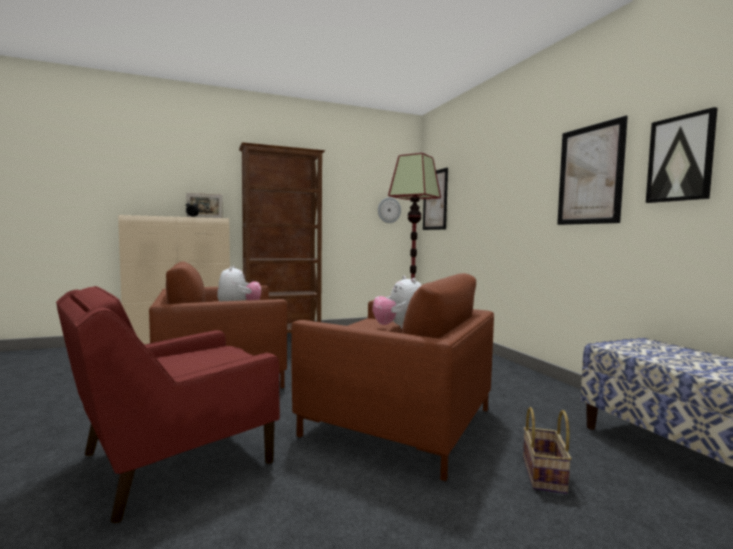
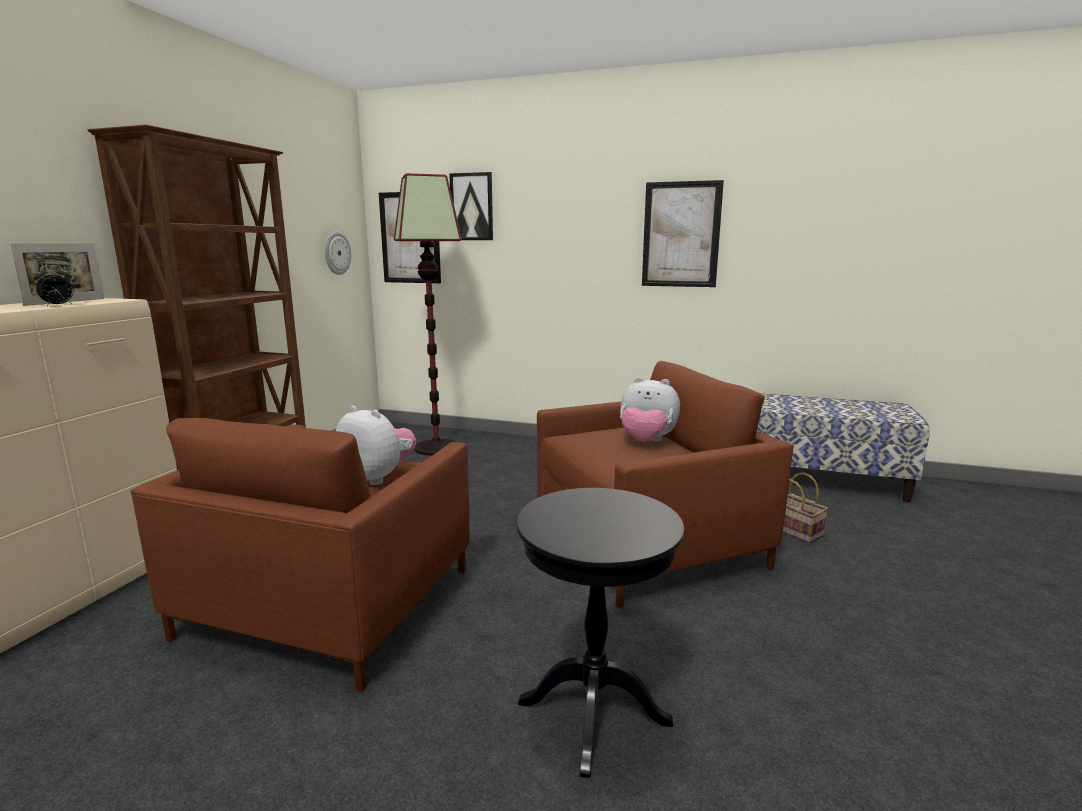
camera: 50 degrees left, 10 degrees up
red armchair [56,286,280,523] -> black side table [516,488,685,778]
picture [646,107,718,203] -> picture moved to [449,172,493,240]

